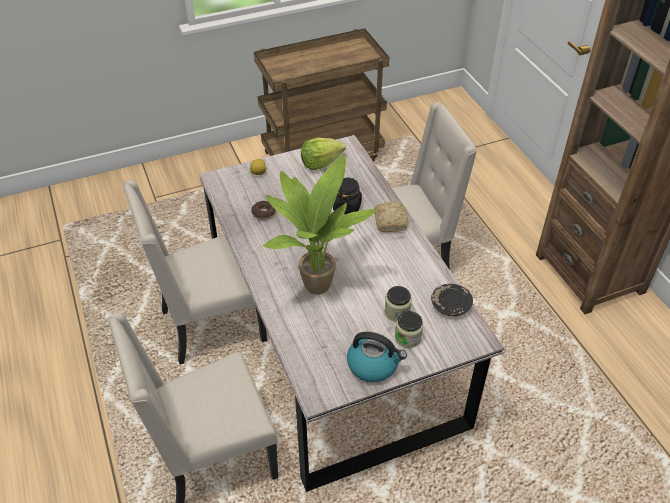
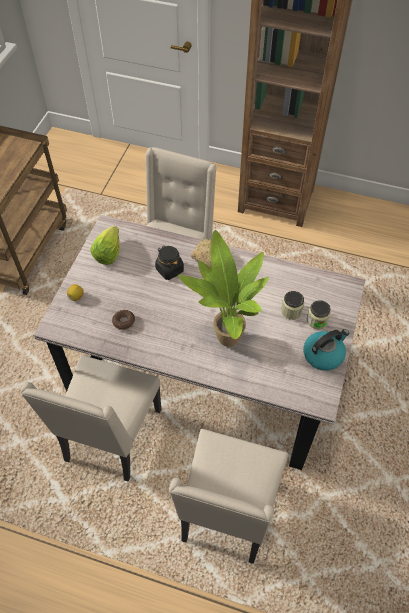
camera: 50 degrees left, 10 degrees up
black plate [431,284,473,316] -> none

